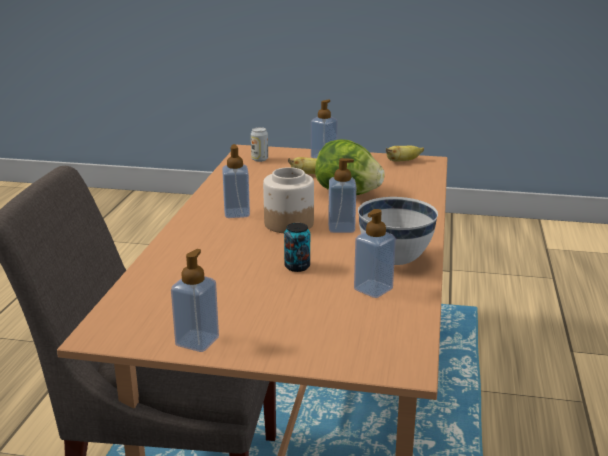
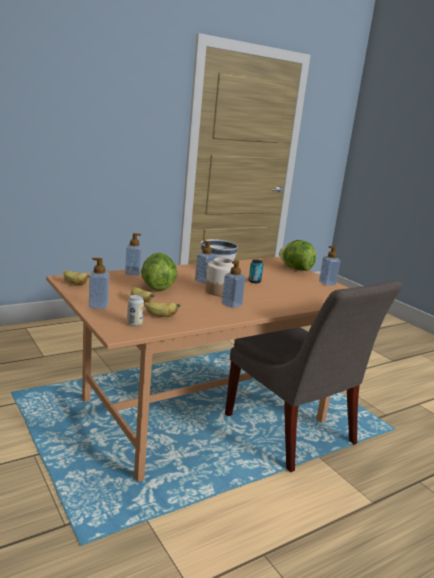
camera: 135 degrees left, 5 degrees down
soap dispenser [354,209,396,298] -> soap dispenser moved to [125,233,142,276]
none -> banana [144,302,180,317]
none -> lettuce [279,240,316,271]

